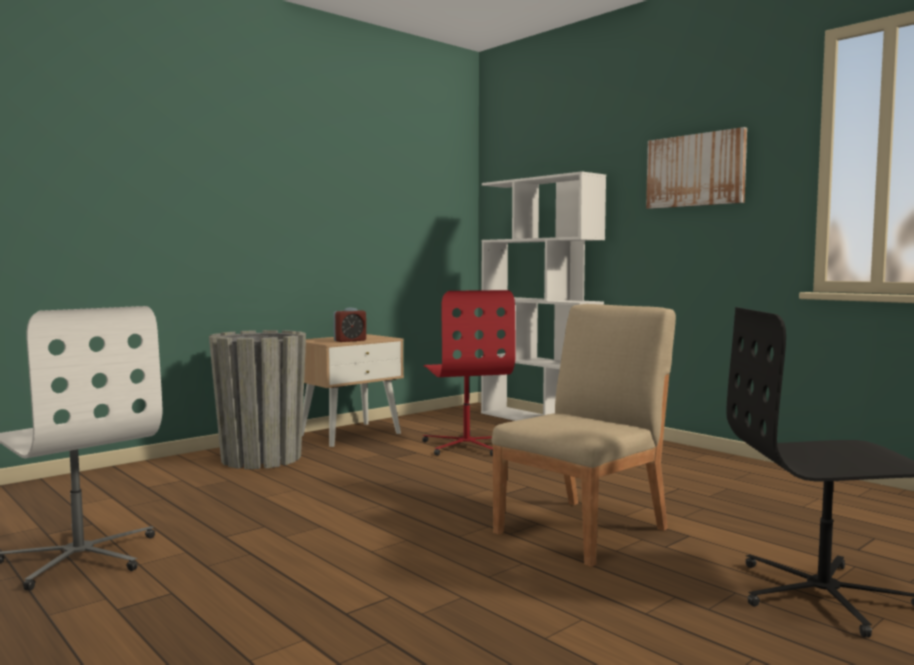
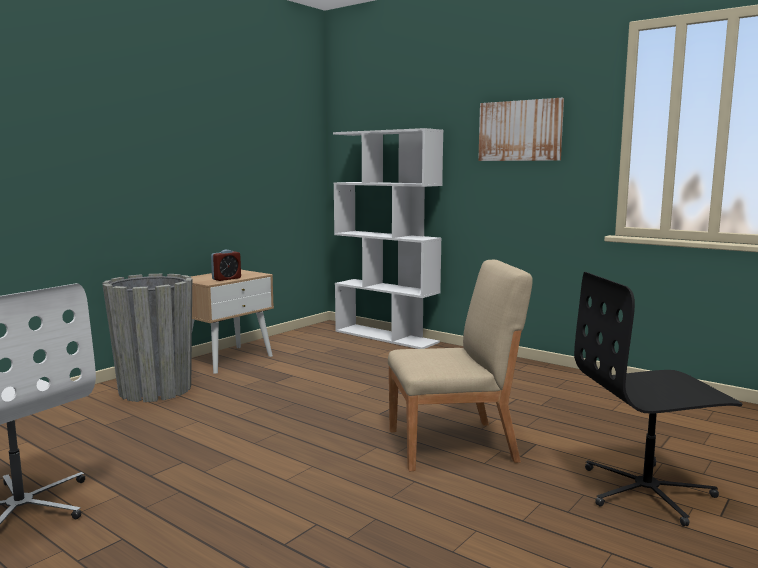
camera: 10 degrees left, 5 degrees up
red office chair [422,290,516,456] -> none
beige chair [491,304,676,567] -> beige chair turned 45 degrees clockwise [388,260,533,471]

